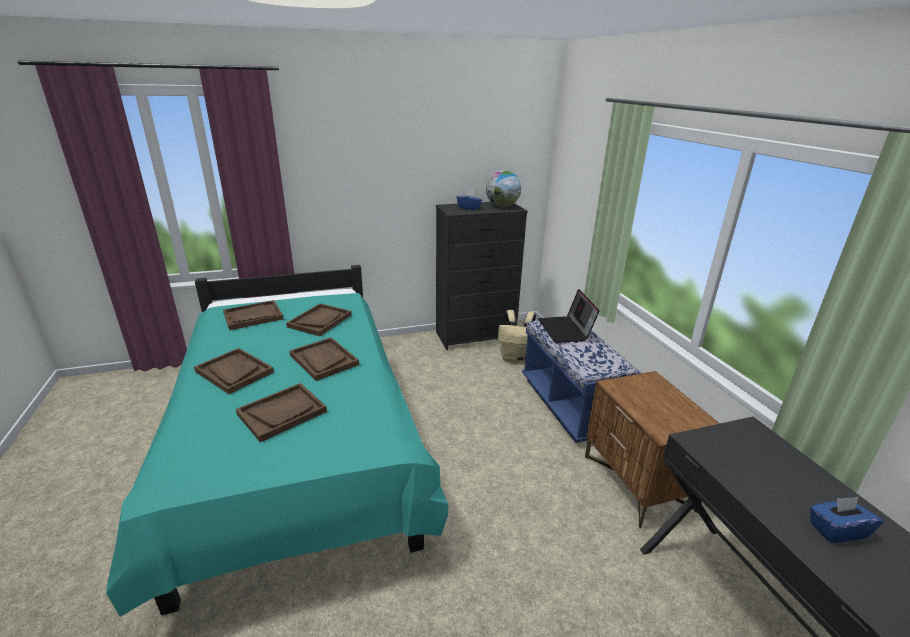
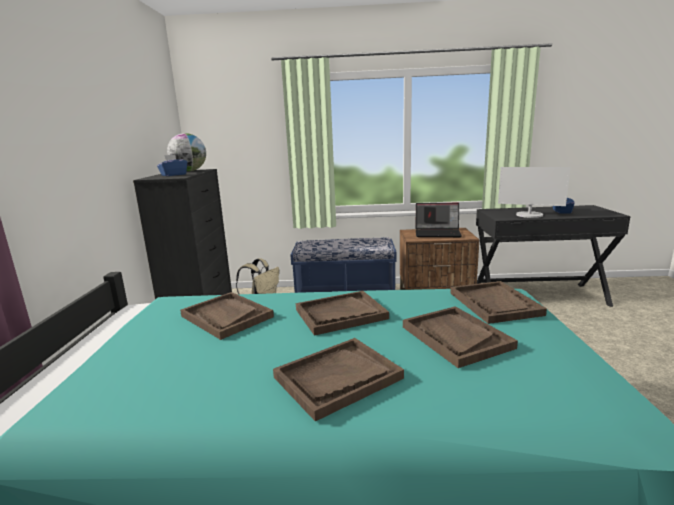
camera: 70 degrees left, 10 degrees down
brown tray [223,300,283,330] -> brown tray moved to [450,281,547,324]
laptop [538,289,600,343] -> laptop moved to [416,203,462,237]
none -> monitor [498,167,571,218]

